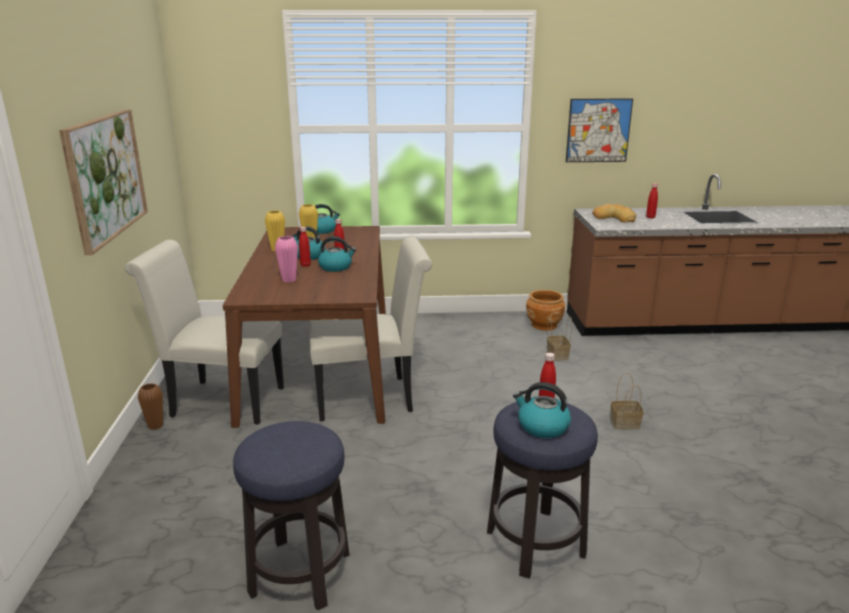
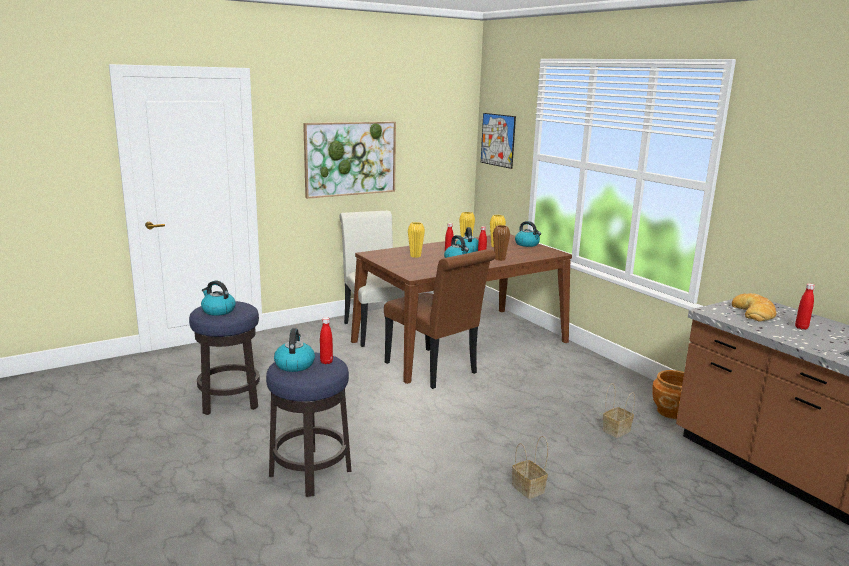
camera: 60 degrees right, 5 degrees down
brown vase [138,383,163,430] -> brown vase moved to [493,225,510,261]
pink vase [275,236,298,283] -> yellow vase [408,222,425,258]
white chair [308,237,432,421] -> brown chair [384,249,496,389]
picture [566,99,633,162] -> picture moved to [481,113,516,169]
none -> kettle [201,281,236,316]

